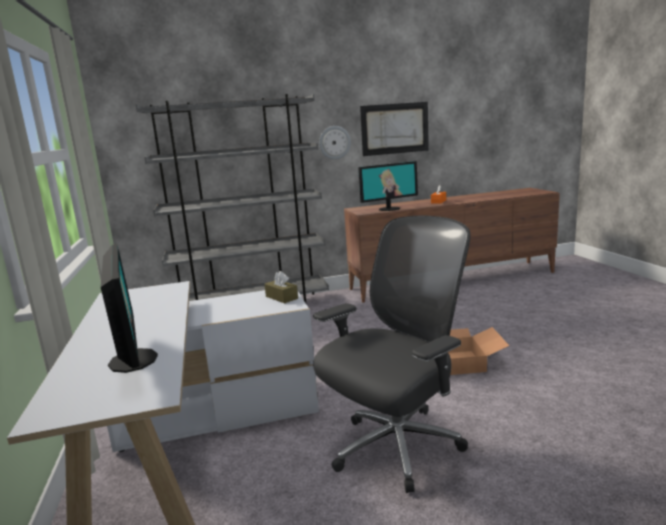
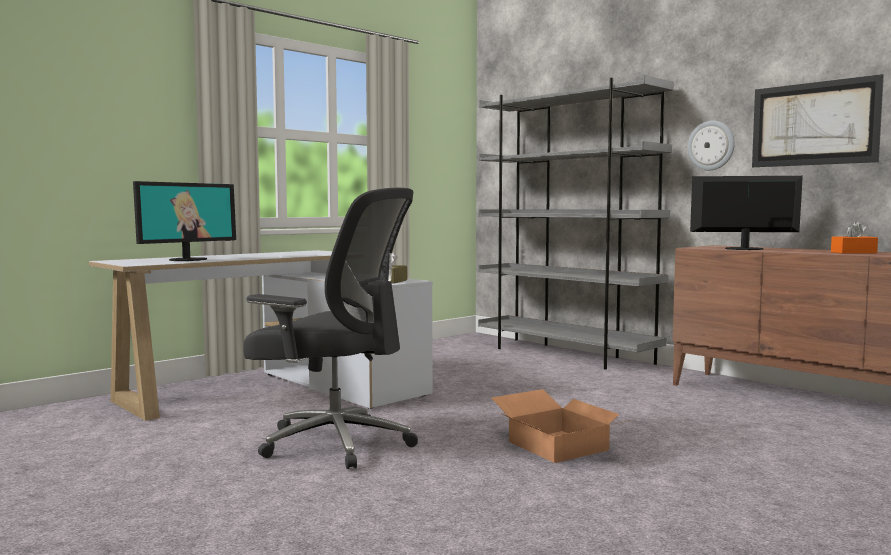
camera: 60 degrees right, 10 degrees down
monitor [358,161,418,211] -> monitor turned 150 degrees clockwise [690,176,803,250]

